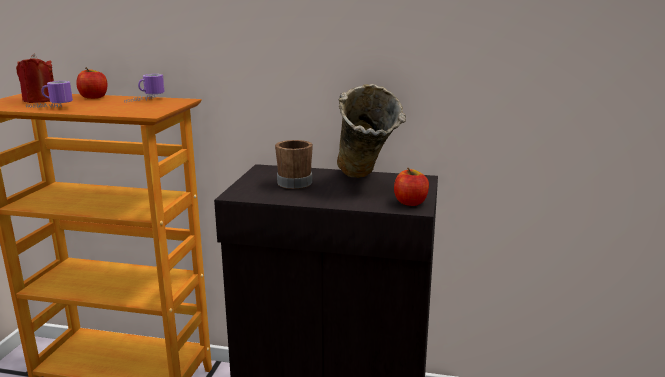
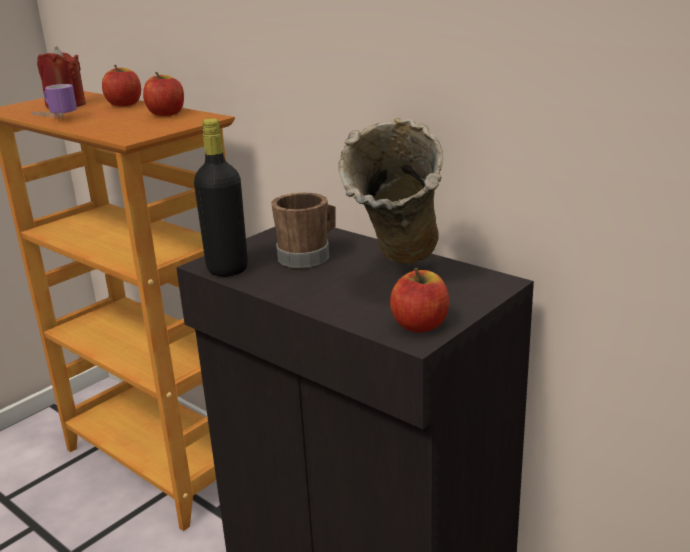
camera: 30 degrees right, 5 degrees up
mug [124,74,165,102] -> apple [143,72,184,116]
none -> black bottle [194,118,248,277]

